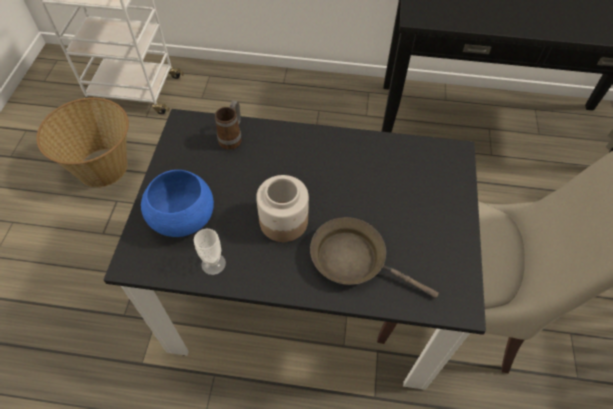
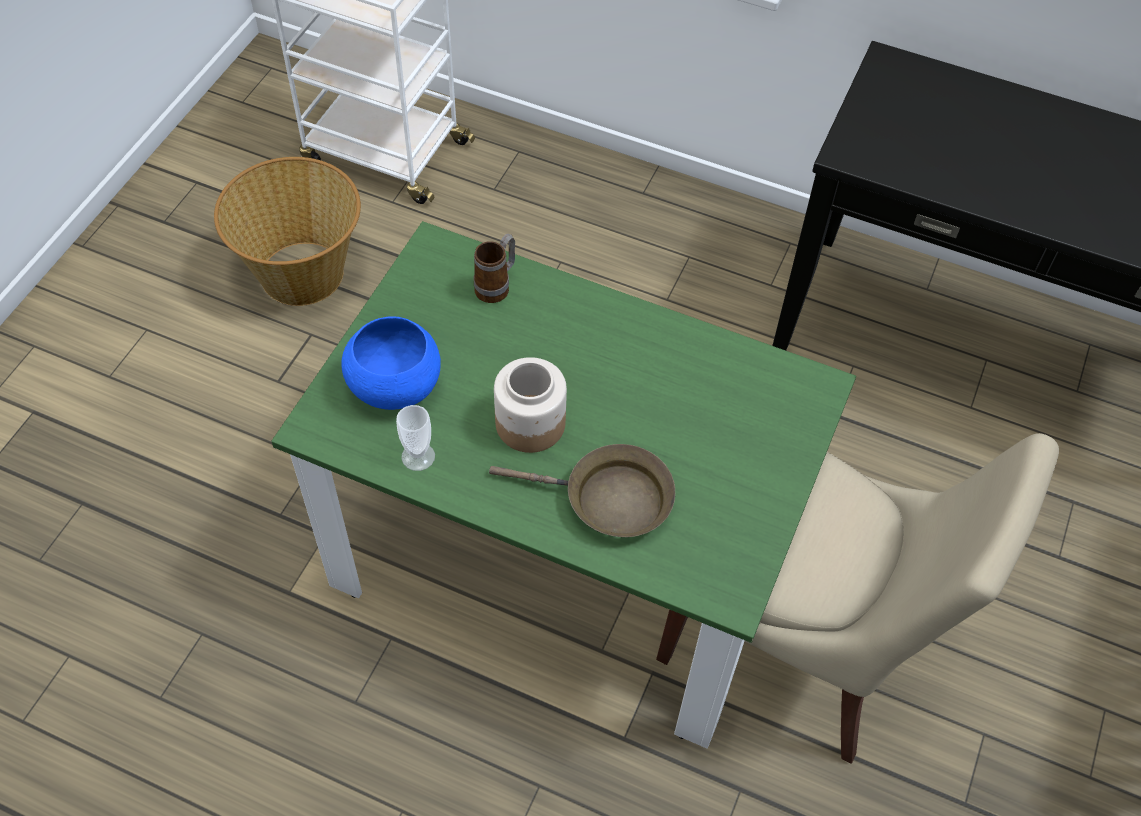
camera: 15 degrees right, 0 degrees up
black dining table [104,109,486,390] -> green dining table [271,221,856,749]
brown frying pan [310,217,439,298] -> brown frying pan turned 150 degrees clockwise [489,444,675,537]

